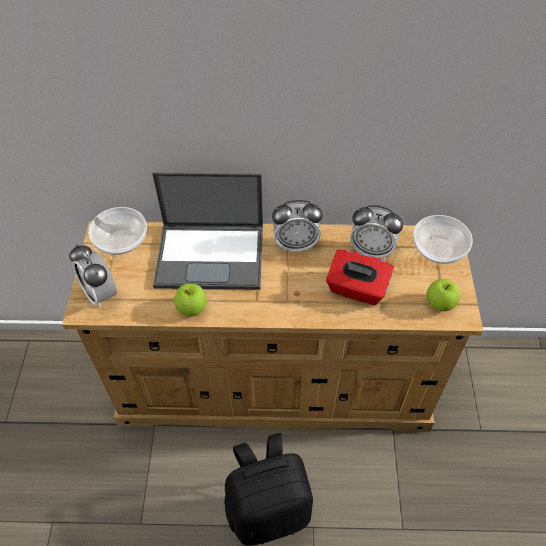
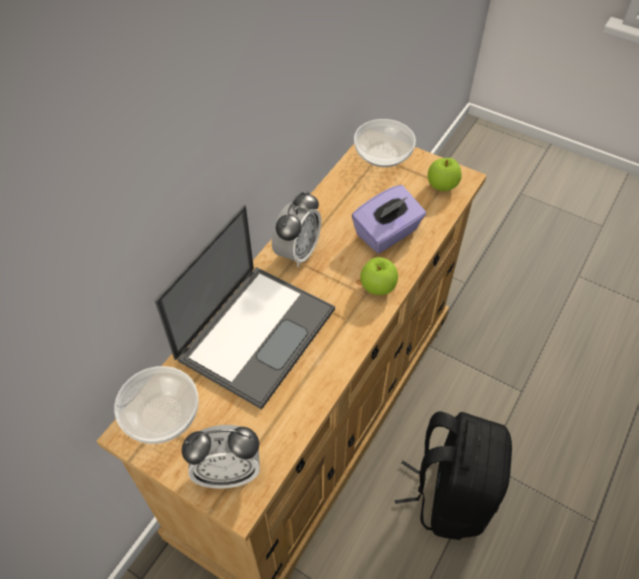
camera: 60 degrees left, 0 degrees up
apple [174,284,207,317] -> apple moved to [360,257,398,295]
red tissue box [326,250,394,305] -> purple tissue box [352,185,426,253]
alarm clock [350,205,403,259] -> none

